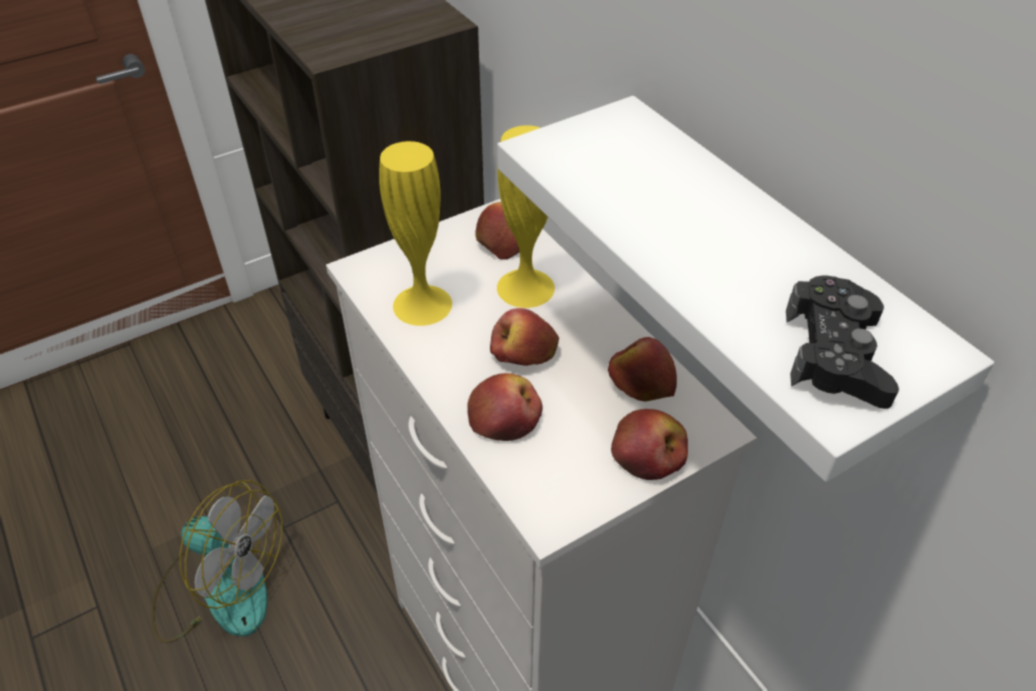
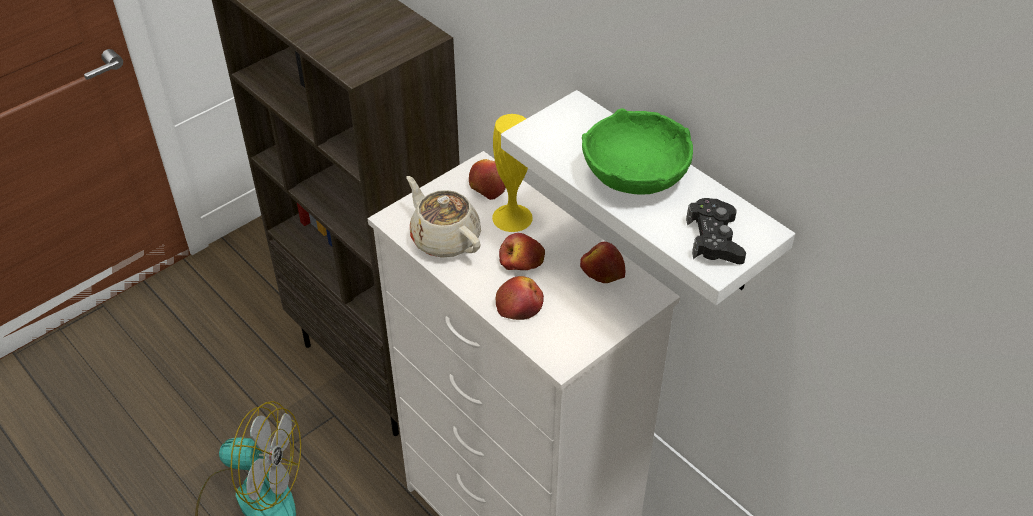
camera: 10 degrees left, 0 degrees up
yellow vase [379,141,452,326] -> beige teapot [406,176,481,258]
apple [611,409,688,480] -> none
none -> green bowl [582,108,693,195]

